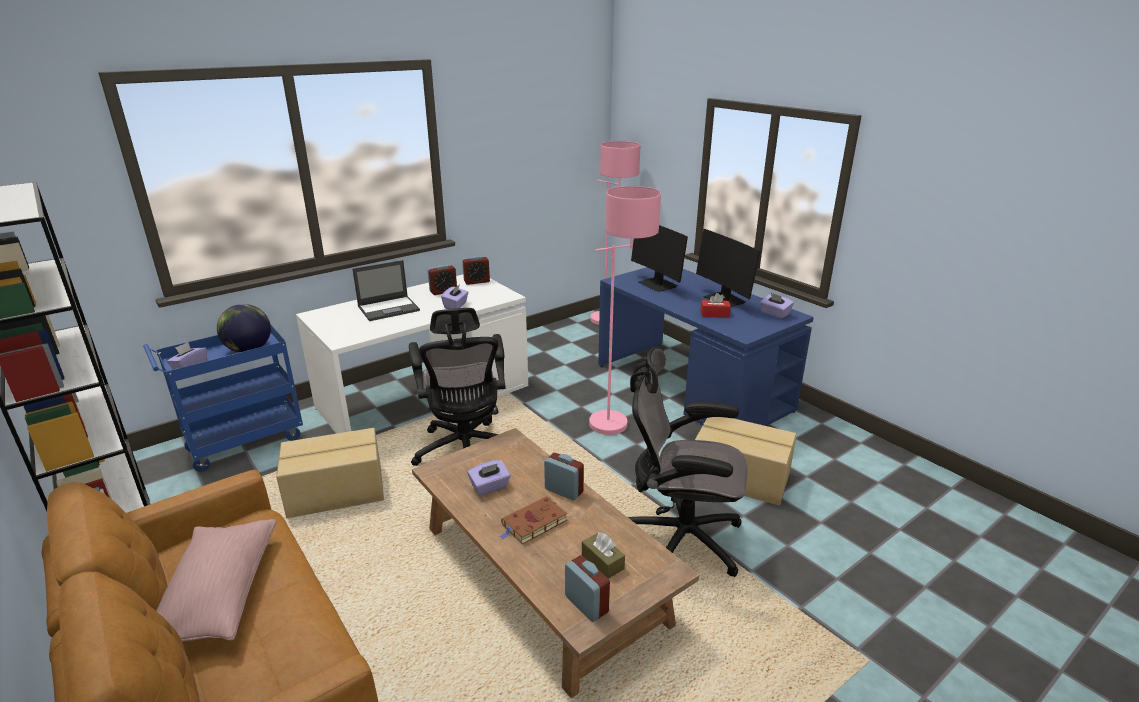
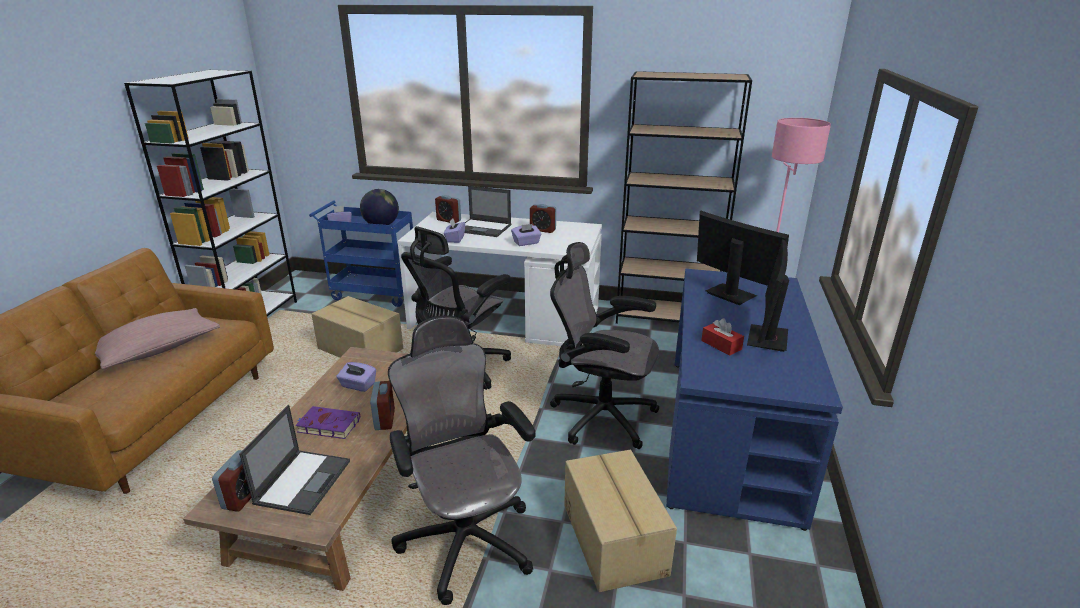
camera: 50 degrees right, 0 degrees up
alarm clock [462,256,490,285] -> alarm clock moved to [435,195,461,223]
brown book [500,496,567,544] -> purple book [295,406,360,439]
brown tissue box [582,532,625,579] -> laptop [239,405,350,515]
pink floor lamp [589,186,661,435] -> office chair [550,242,659,449]
monitor [631,225,688,292] -> monitor turned 120 degrees clockwise [697,211,789,305]
purple tissue box [760,293,794,319] -> purple tissue box moved to [444,219,465,243]
none -> beige bookcase [616,71,752,324]

